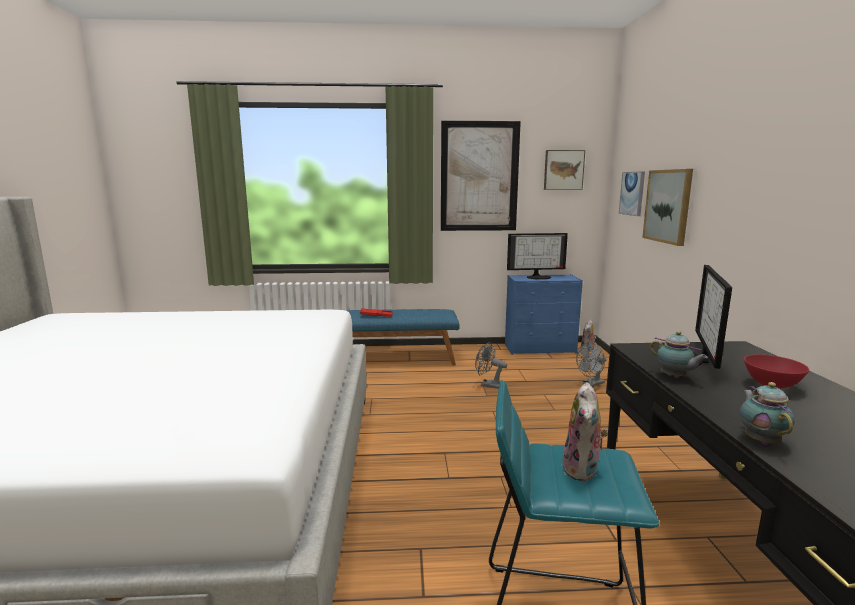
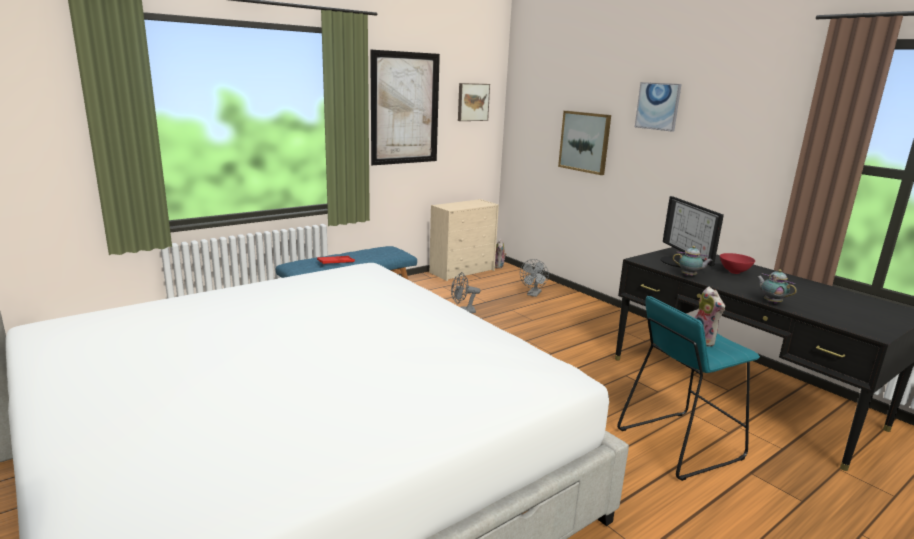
camera: 35 degrees left, 5 degrees up
blue dresser [505,274,583,355] -> beige dresser [429,199,499,281]
monitor [507,233,568,280] -> none
picture [619,171,645,216] -> picture moved to [635,82,682,132]

